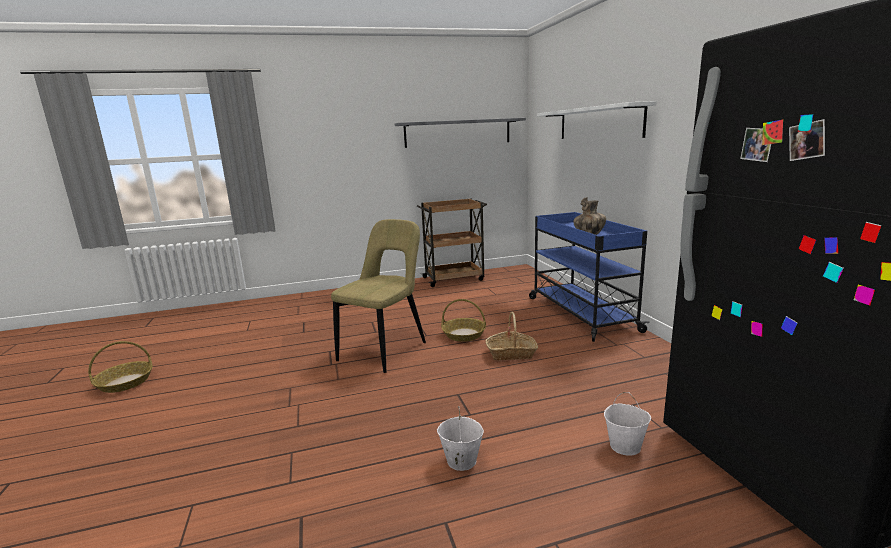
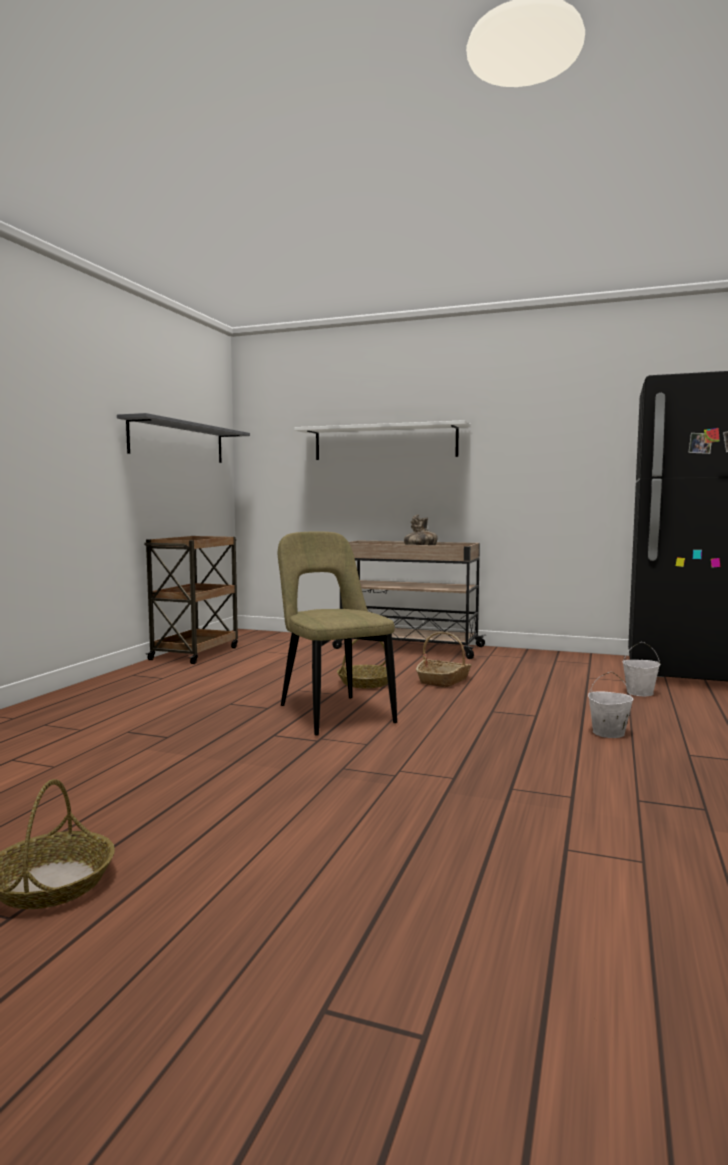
camera: 55 degrees left, 10 degrees down
blue cart [529,212,650,342] -> beige cart [332,540,486,659]

